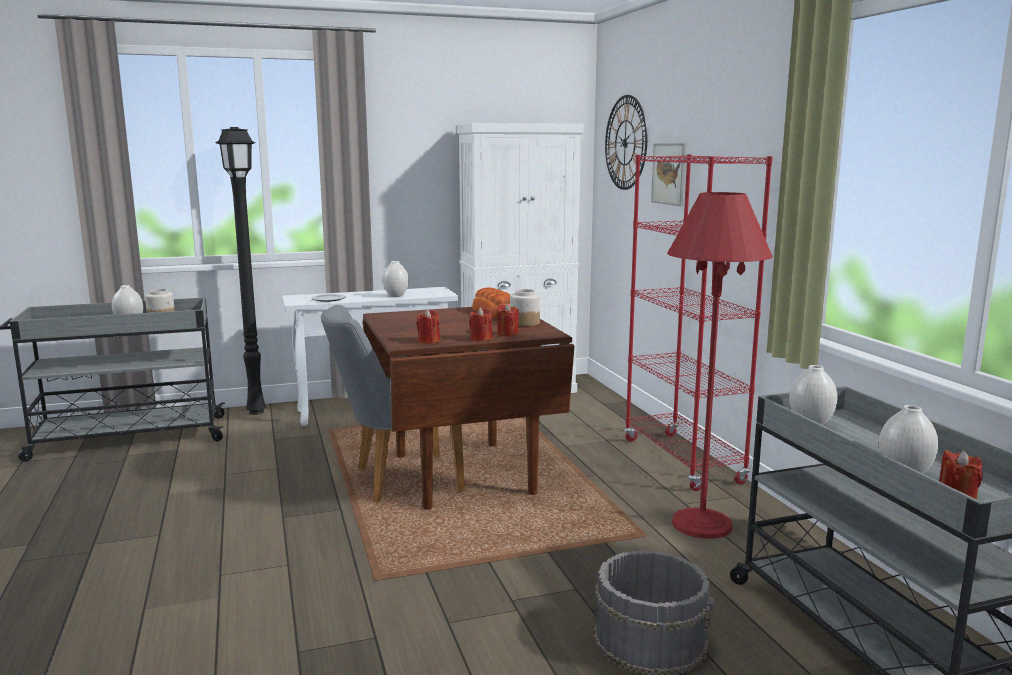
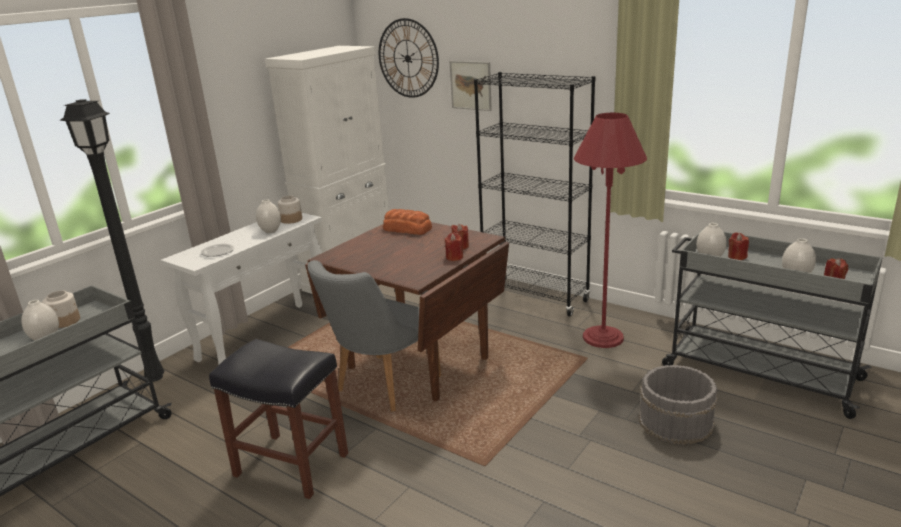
camera: 35 degrees left, 10 degrees up
red candle [416,309,440,344] -> red candle moved to [728,232,749,260]
jar [510,289,540,326] -> jar moved to [278,196,302,224]
red bookcase [624,154,773,491] -> black bookcase [474,72,596,317]
none -> black stool [209,339,348,499]

